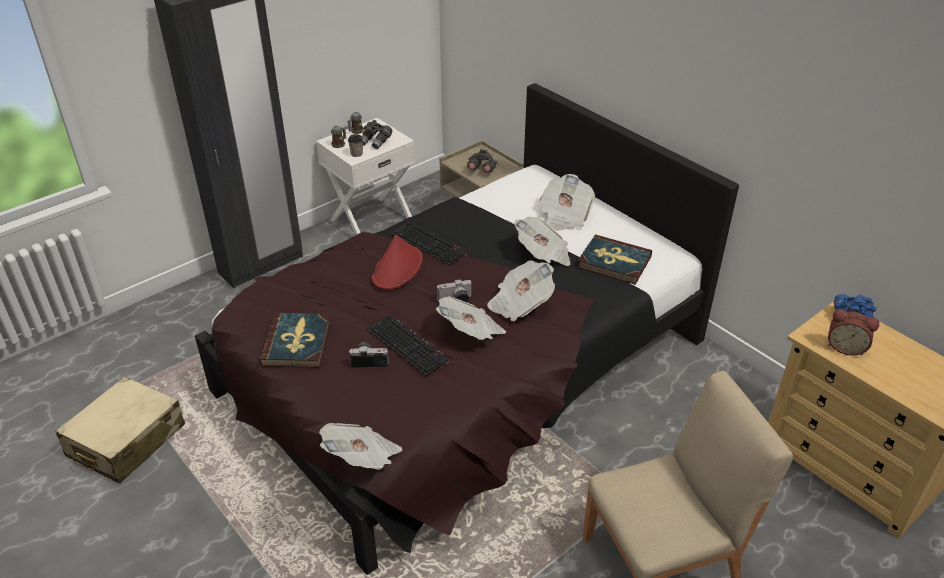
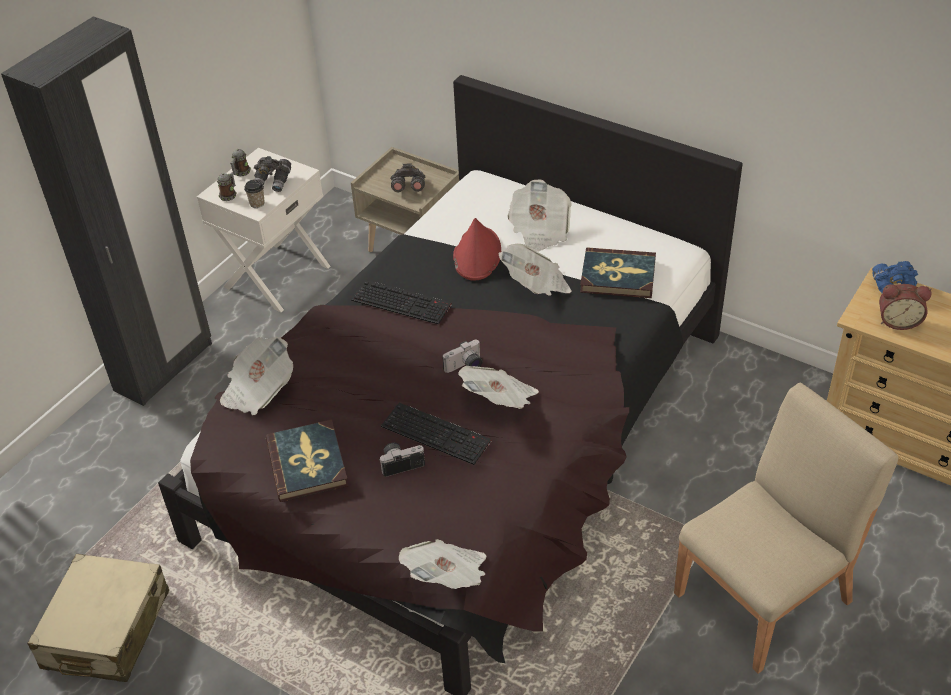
camera: 15 degrees left, 5 degrees up
red hat [372,235,423,290] -> red hat moved to [453,218,501,280]
newspaper [487,260,555,321] -> newspaper moved to [220,337,293,415]

